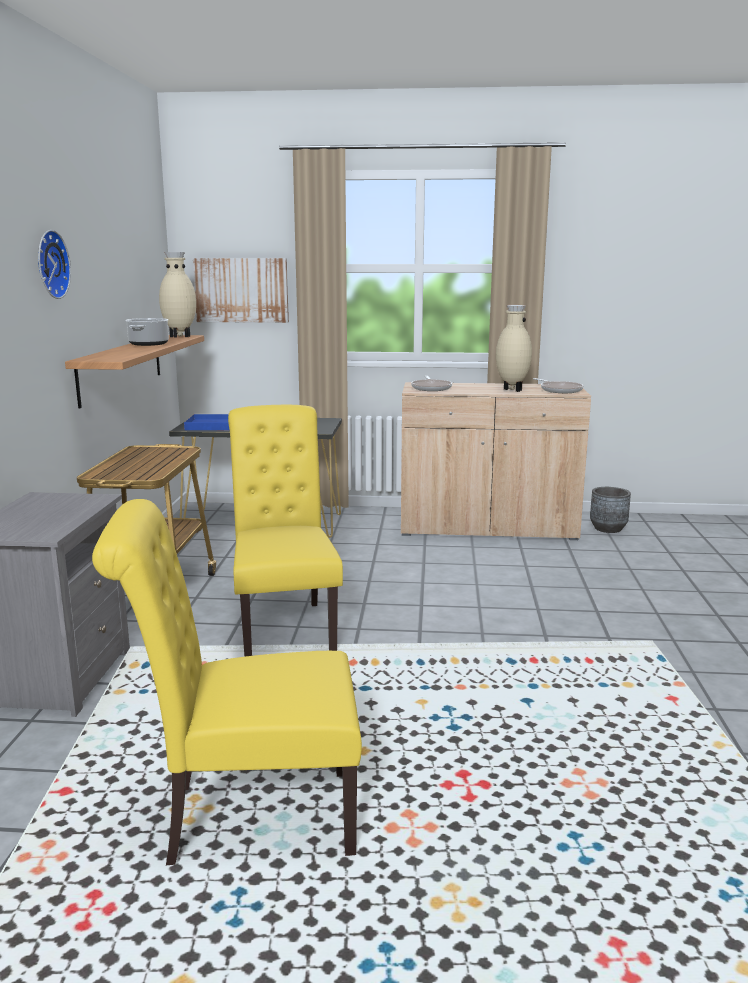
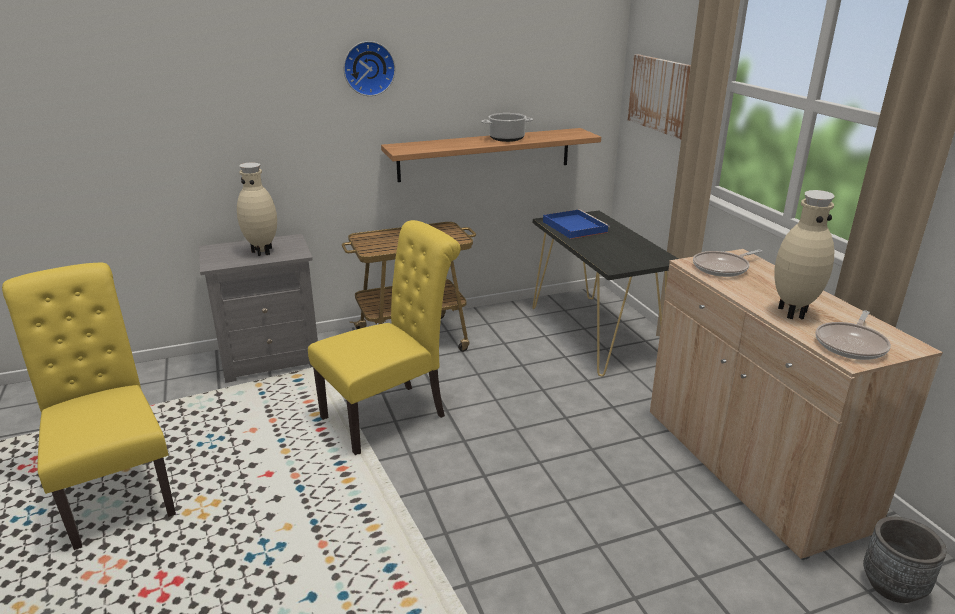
camera: 65 degrees right, 10 degrees up
beige vase [159,252,196,338] -> beige vase moved to [237,163,277,256]

